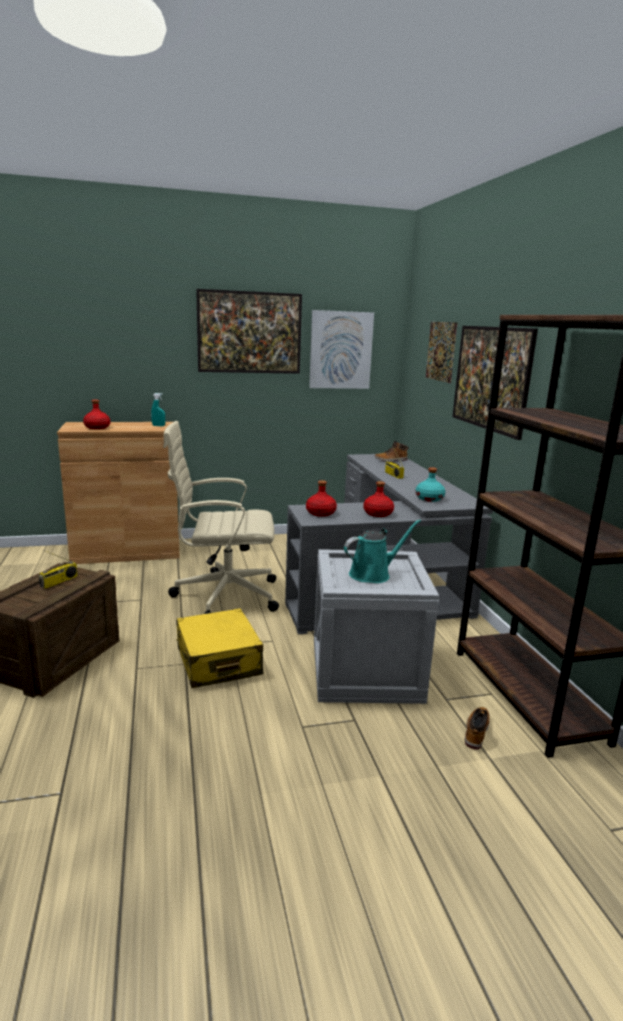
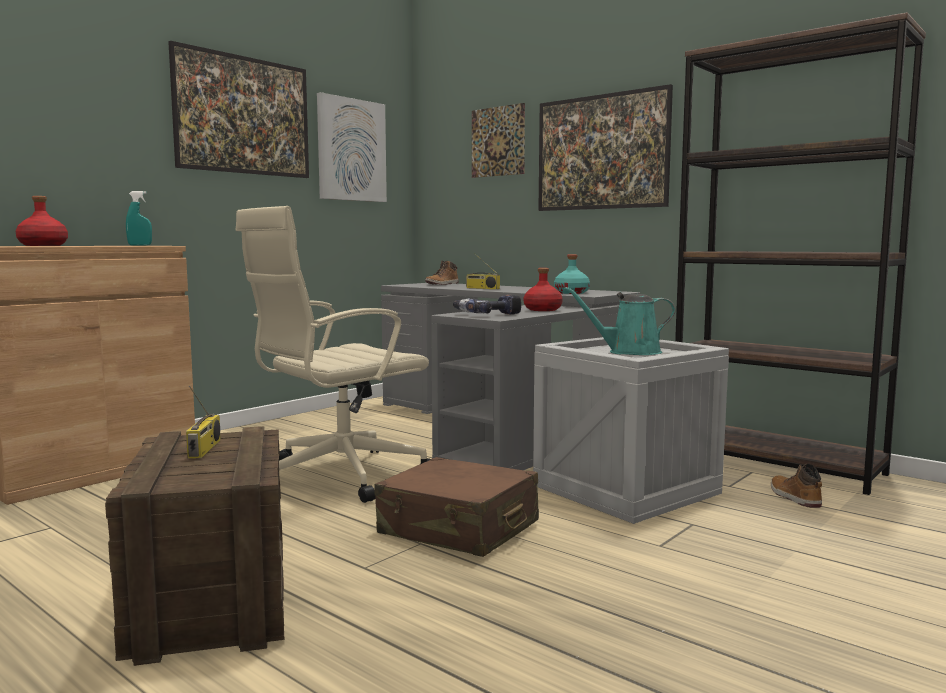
camera: 35 degrees left, 10 degrees down
yellow suitcase [176,608,263,688] -> brown suitcase [374,457,539,557]
red bottle [306,480,337,517] -> power drill [453,295,521,315]
turquoise watering can [344,519,421,583] -> turquoise watering can turned 120 degrees counterclockwise [564,287,676,355]

